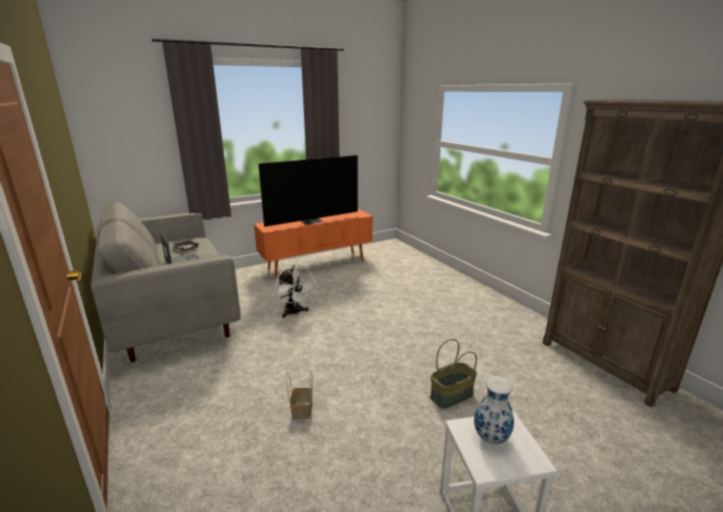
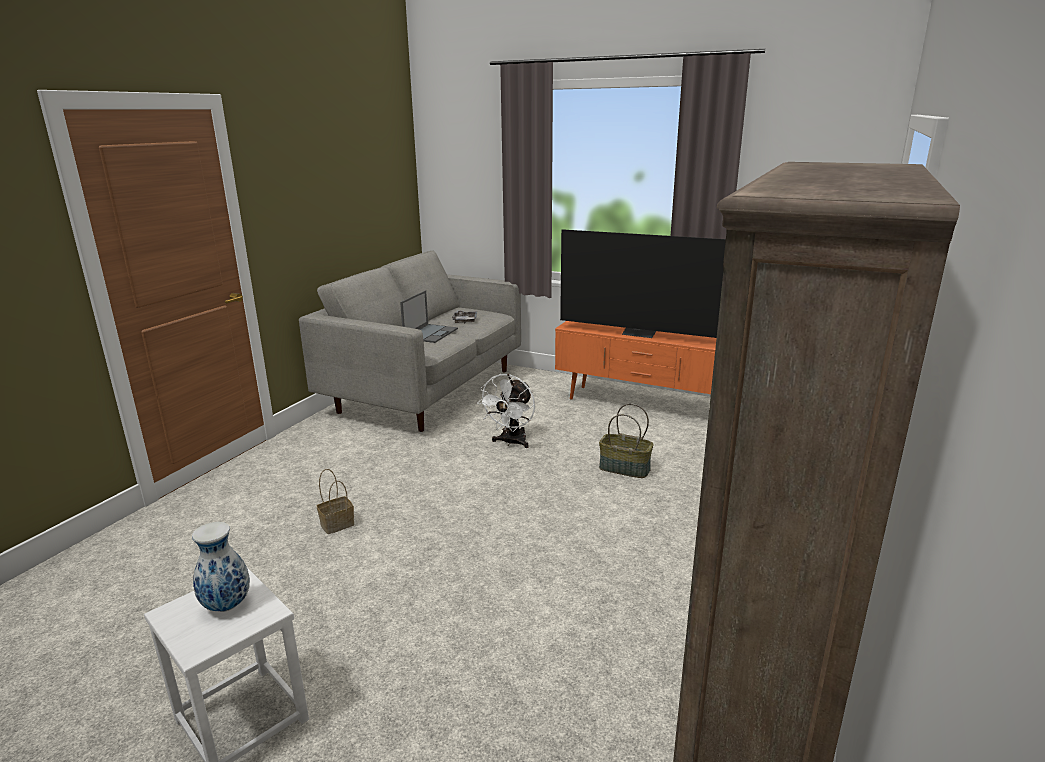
camera: 55 degrees right, 0 degrees up
basket [430,339,477,409] -> basket moved to [599,403,653,478]

